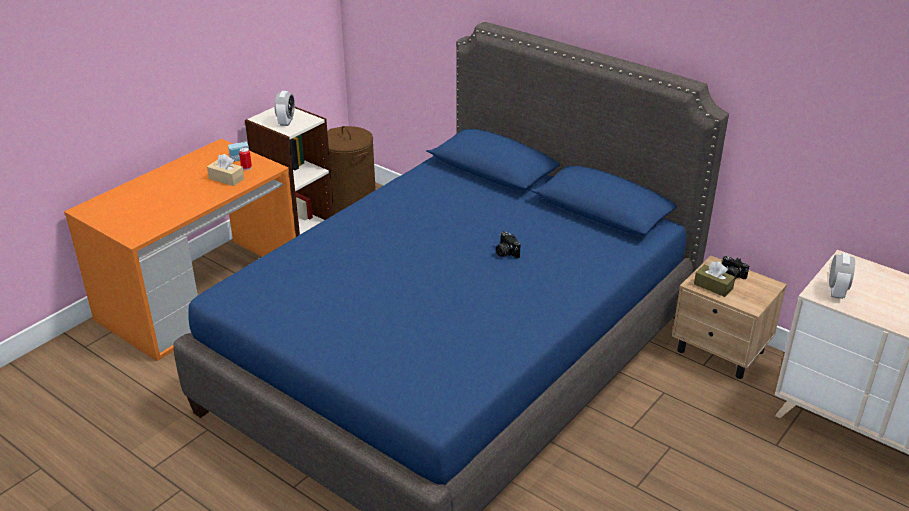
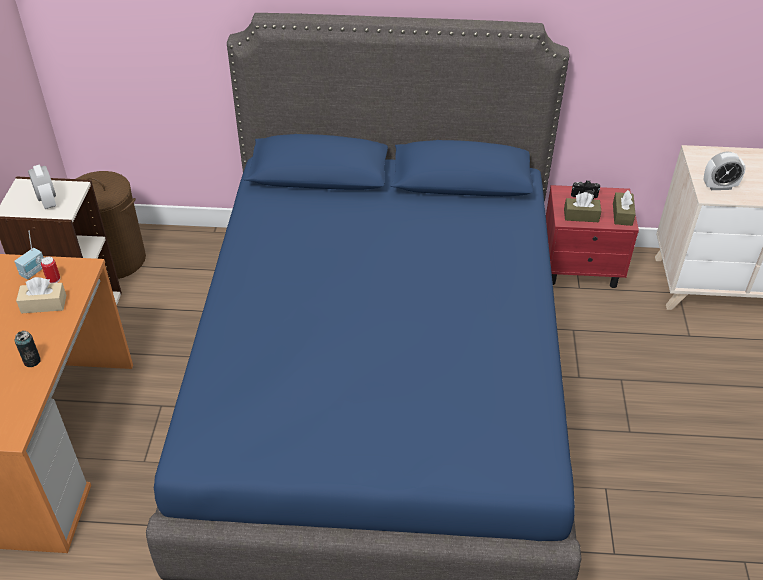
camera: 35 degrees left, 10 degrees up
camera [496,231,520,258] -> none
beige nightstand [672,256,787,379] -> red nightstand [546,185,639,288]
alarm clock [829,253,855,299] -> alarm clock turned 105 degrees clockwise [704,152,746,190]
none -> can [15,331,41,367]
none -> brown tissue box [613,190,636,226]

